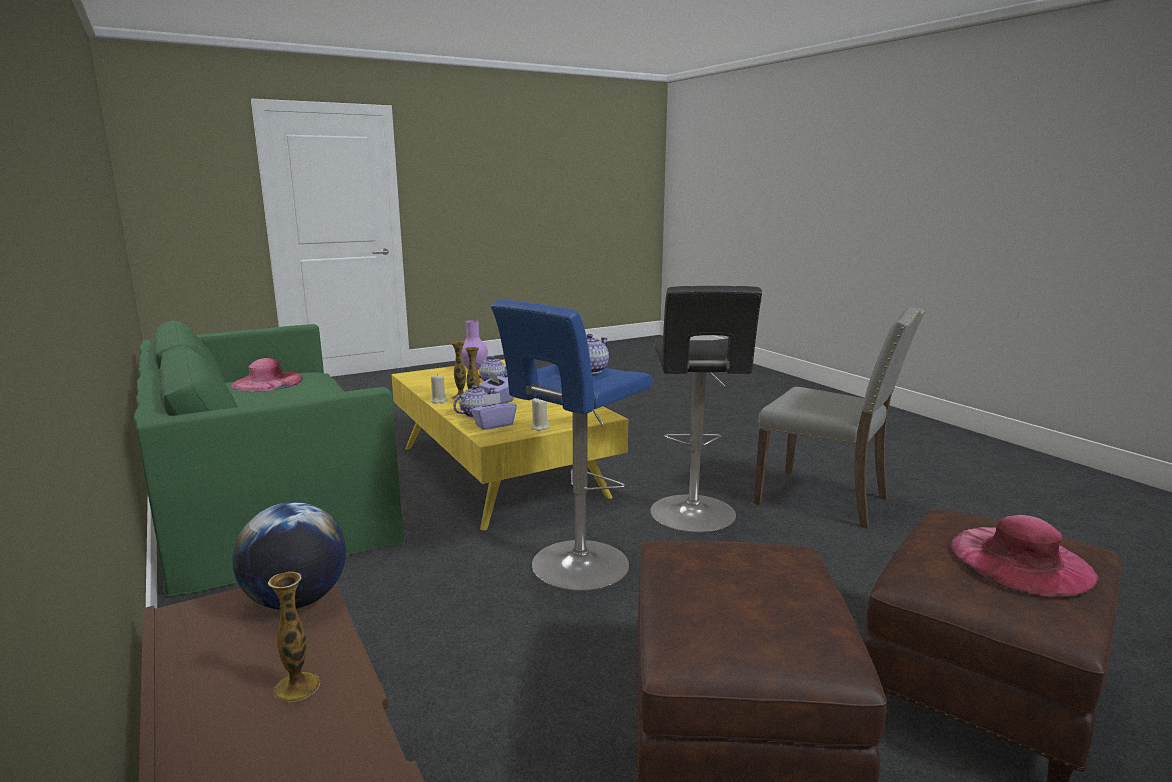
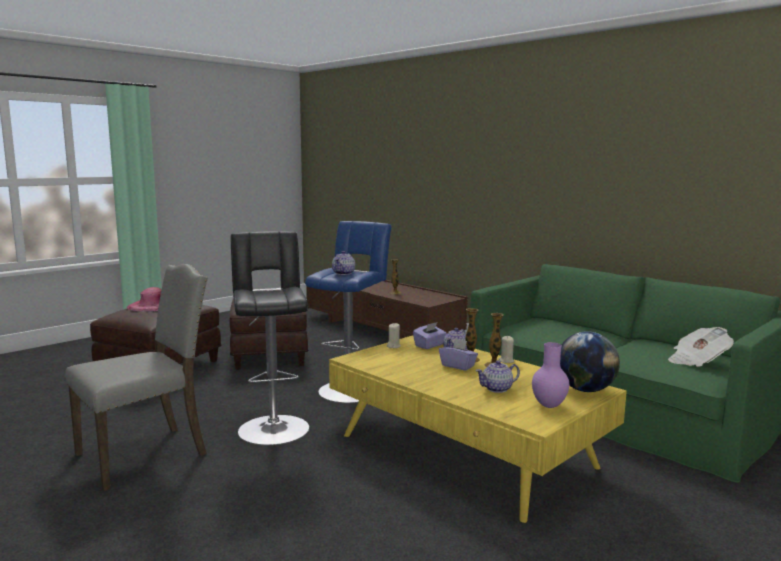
camera: 165 degrees right, 5 degrees down
pink hat [231,358,303,392] -> newspaper [668,327,734,367]
globe [232,502,346,610] -> globe moved to [560,331,620,392]
grey chair [754,307,925,529] -> grey chair turned 120 degrees clockwise [65,264,208,491]

